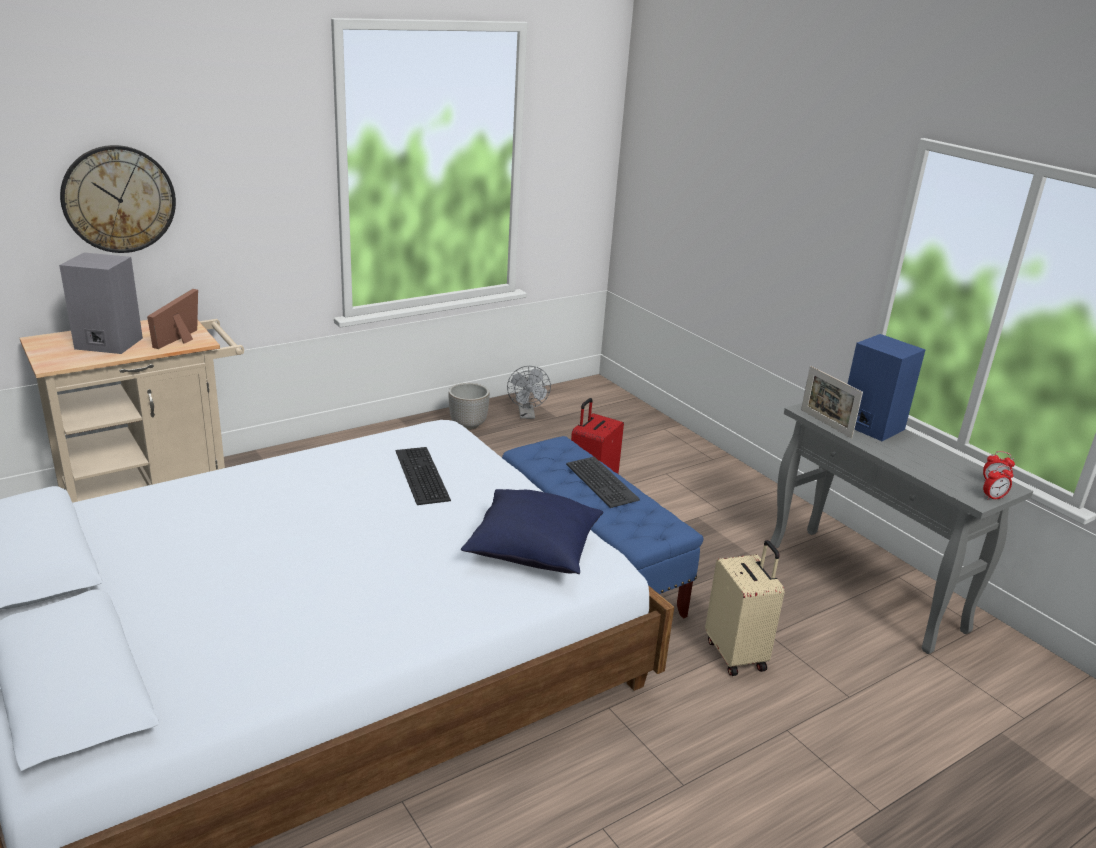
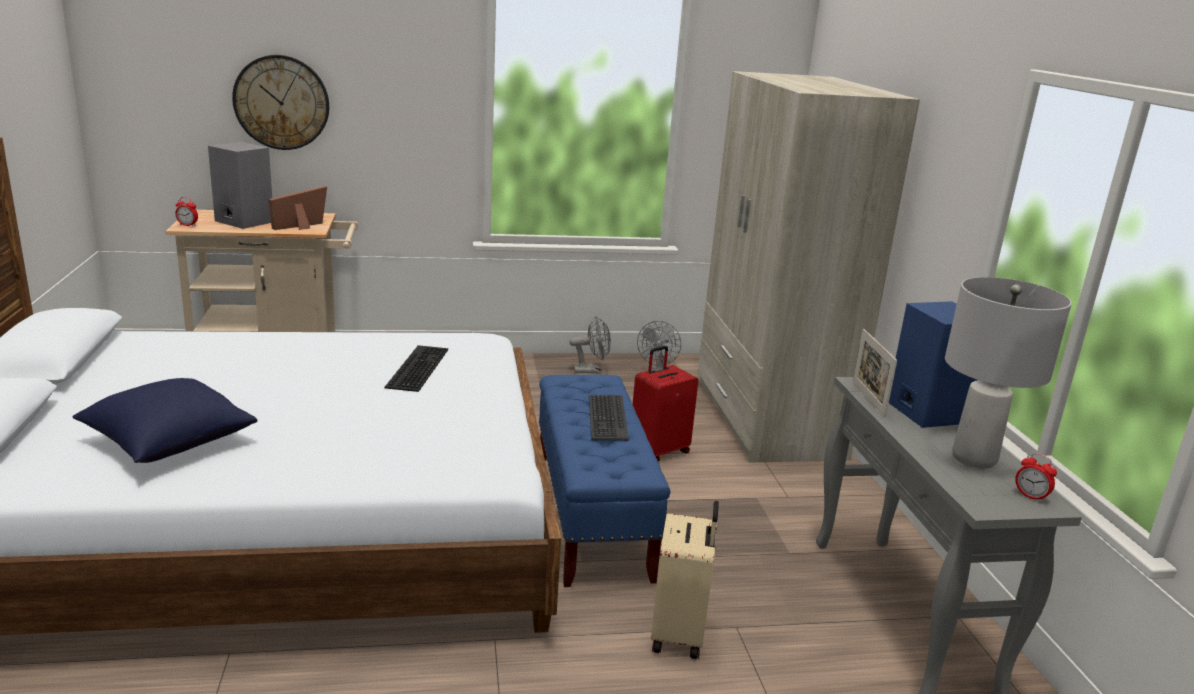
camera: 25 degrees right, 5 degrees down
planter [448,383,490,430] -> grey fan [570,316,611,374]
blue pillow [461,489,603,574] -> blue pillow moved to [72,378,258,463]
alarm clock [983,465,1013,500] -> alarm clock moved to [175,197,198,226]
none -> beige wardrobe [698,71,920,463]
none -> grey table lamp [945,277,1072,469]

